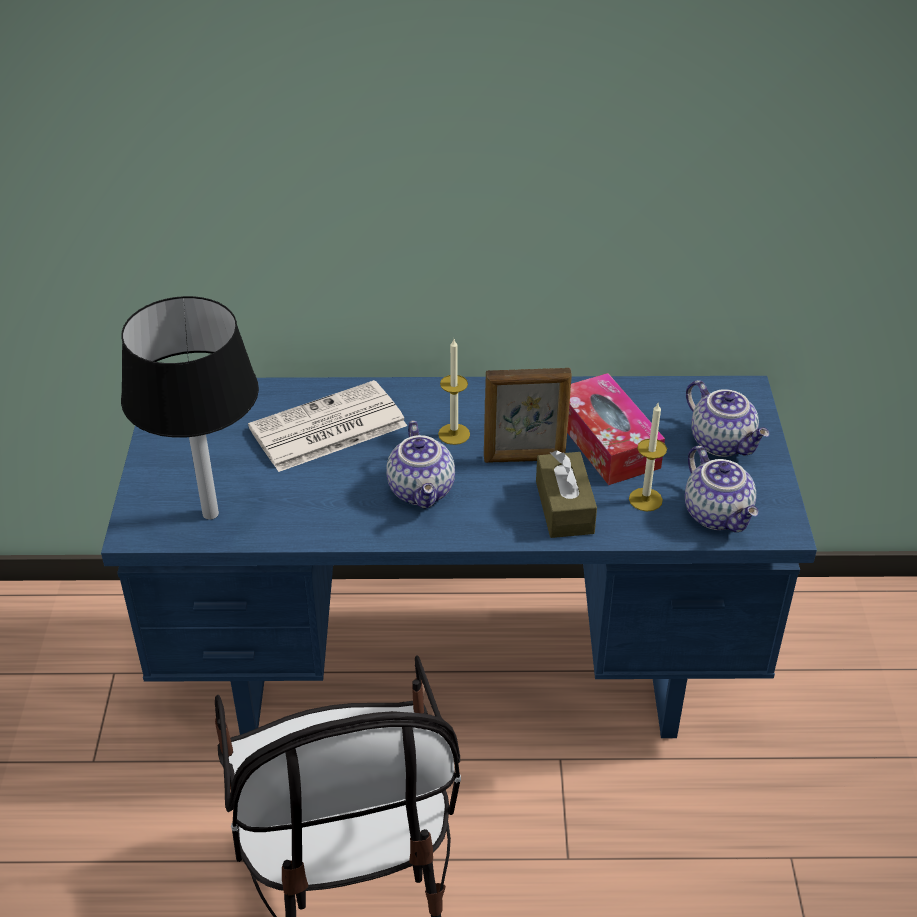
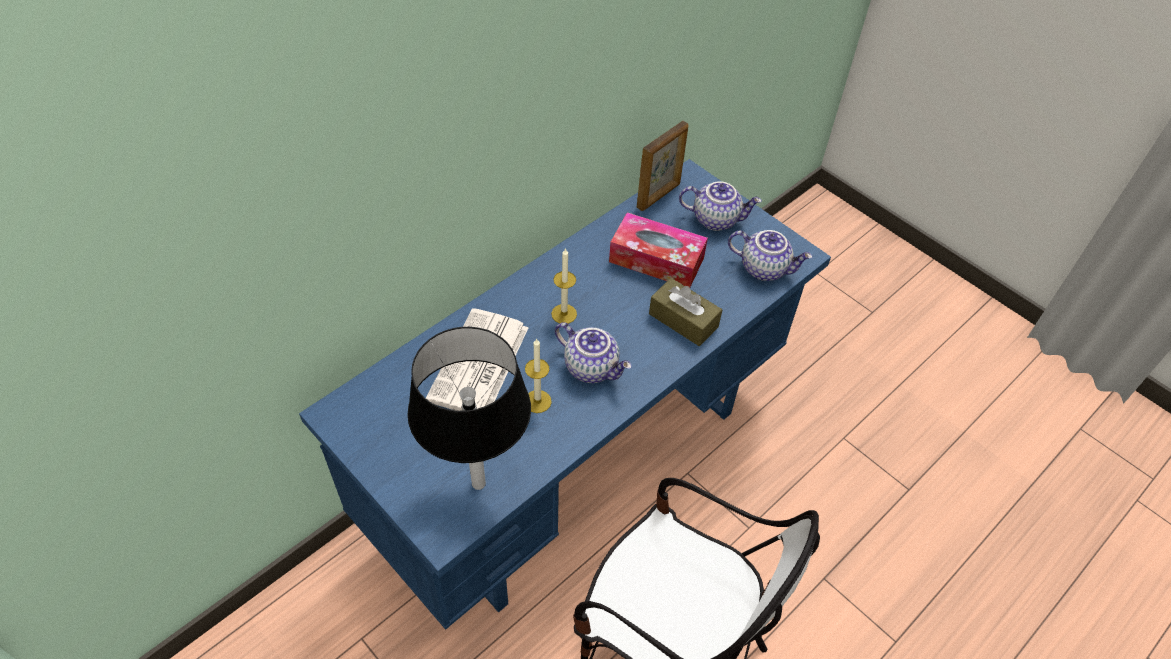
camera: 45 degrees left, 10 degrees up
picture frame [484,368,572,463] -> picture frame moved to [636,121,688,211]
candle [629,403,667,511] -> candle moved to [525,338,552,413]

